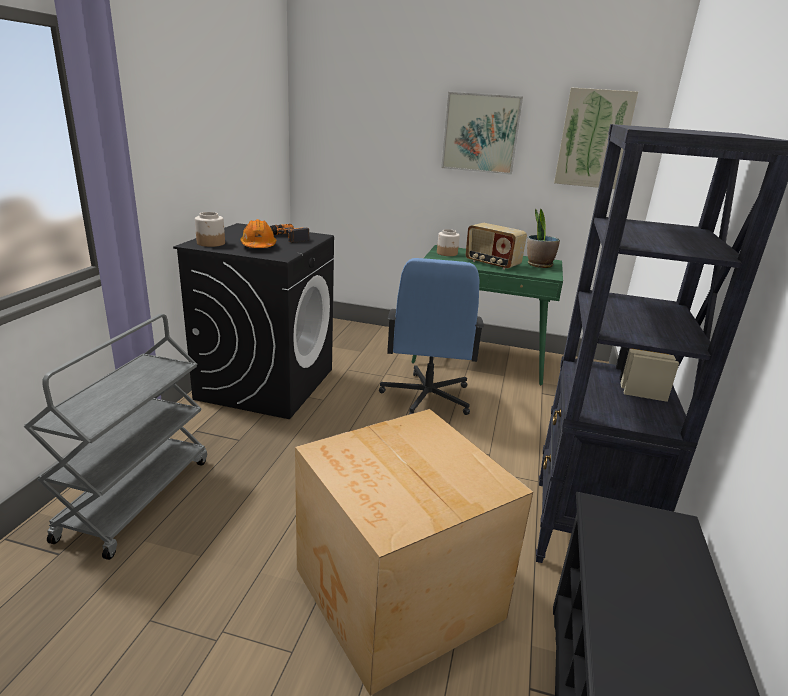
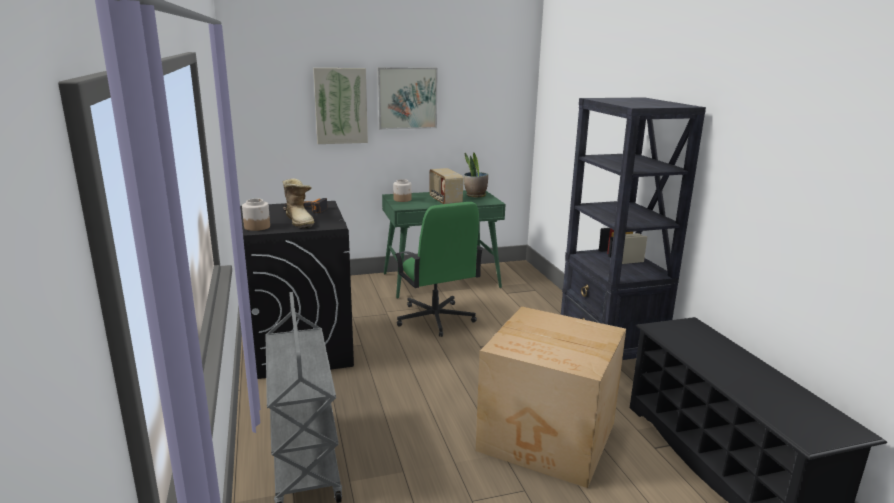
camera: 30 degrees left, 5 degrees down
orange hard hat [240,219,276,248] -> boot [283,178,315,229]
blue office chair [379,258,484,415] -> green office chair [395,202,483,337]
radio [465,223,527,270] -> radio turned 60 degrees clockwise [429,168,464,204]
picture [554,88,638,189] -> picture moved to [313,68,368,144]

